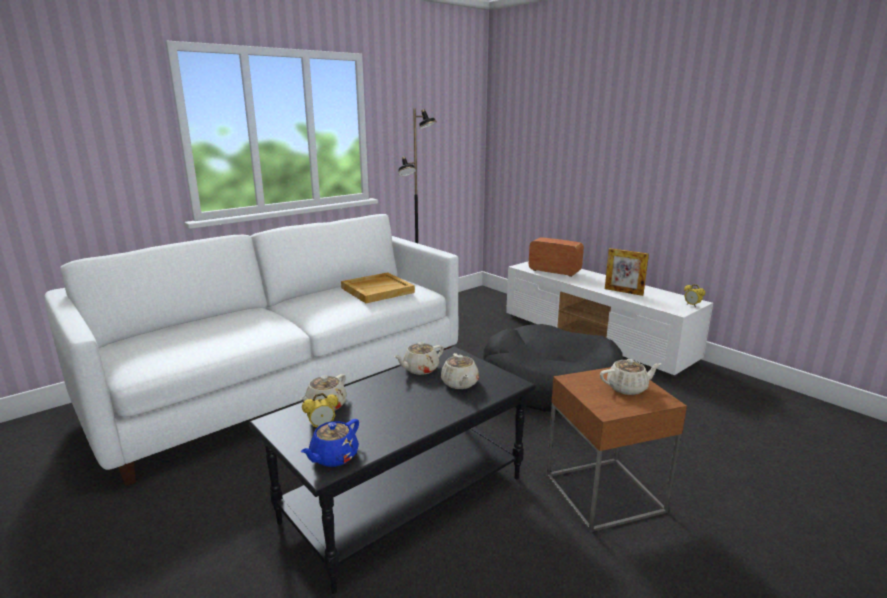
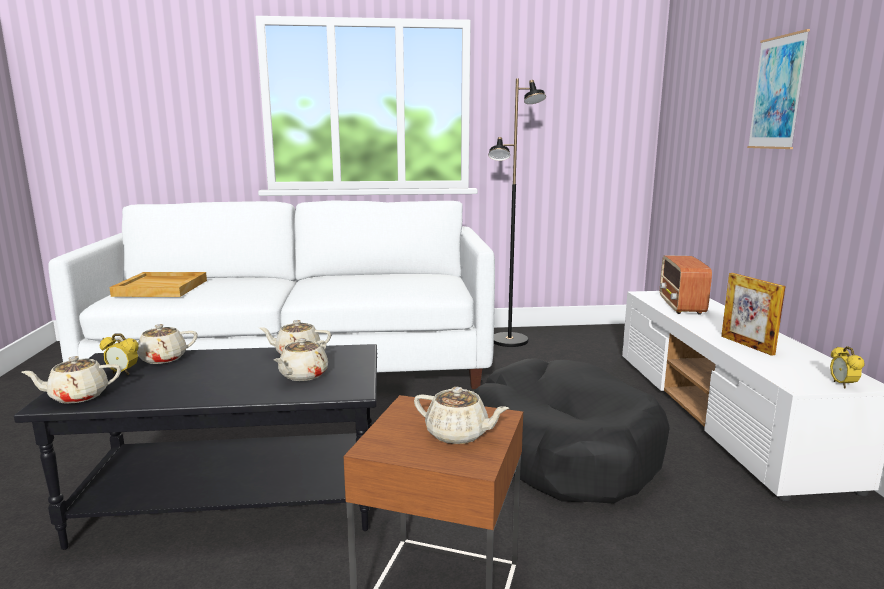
camera: 35 degrees right, 5 degrees down
blue teapot [301,419,359,467] -> beige teapot [21,356,121,404]
beige tray [341,272,415,303] -> beige tray moved to [109,272,207,297]
radio [529,237,584,277] -> radio turned 150 degrees counterclockwise [660,255,712,315]
none -> picture [747,29,810,149]

